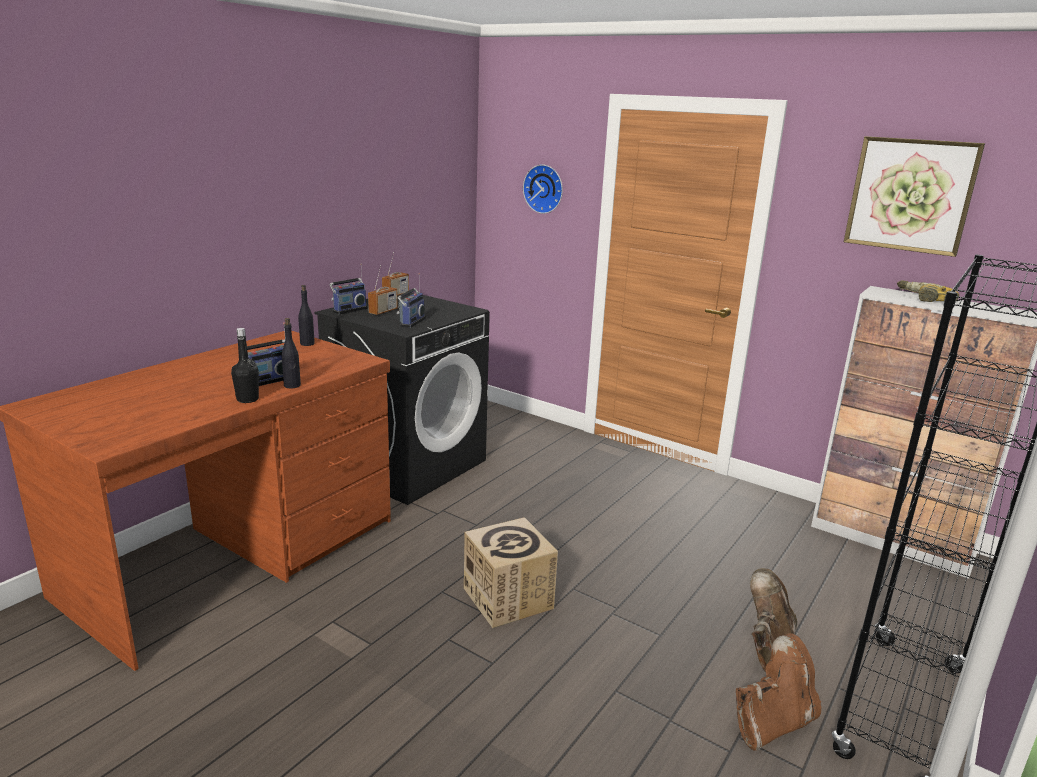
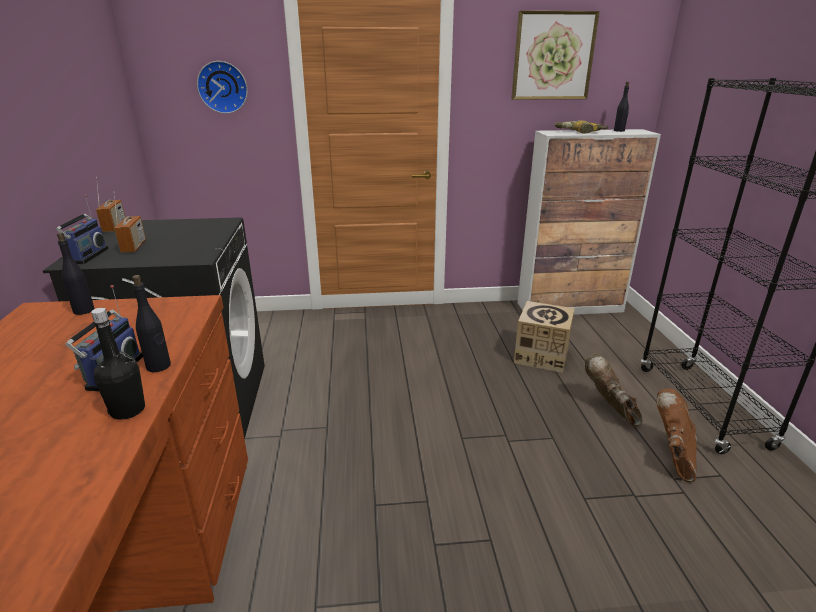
camera: 40 degrees left, 5 degrees up
radio [397,273,426,328] -> none
cardboard box [464,517,558,628] -> cardboard box moved to [514,301,575,373]
none -> black bottle [614,82,629,132]

